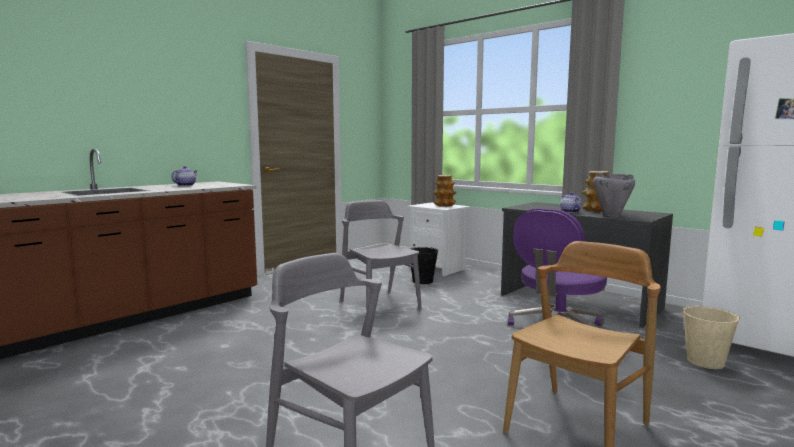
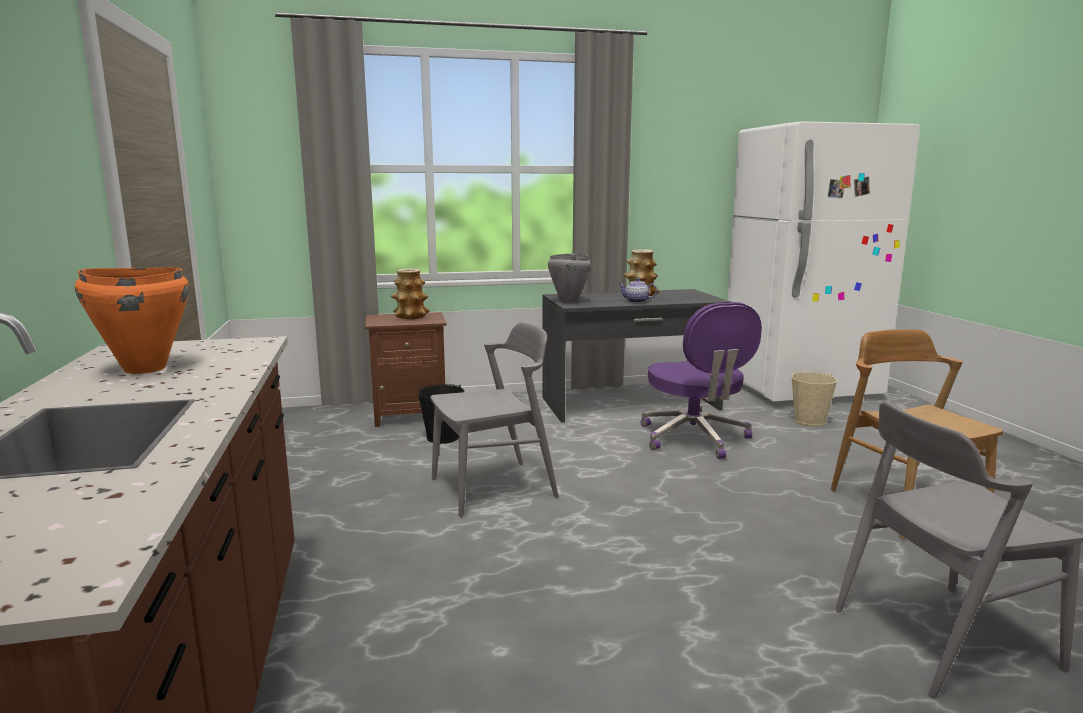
camera: 55 degrees left, 5 degrees up
teapot [171,166,198,186] -> orange cooking pot [75,267,189,374]
grey chair [341,200,422,310] -> grey chair turned 150 degrees clockwise [431,322,558,517]
white nightstand [408,202,470,276] -> brown nightstand [365,312,447,427]
grey cooking pot [593,174,635,217] -> grey cooking pot moved to [548,254,591,303]

